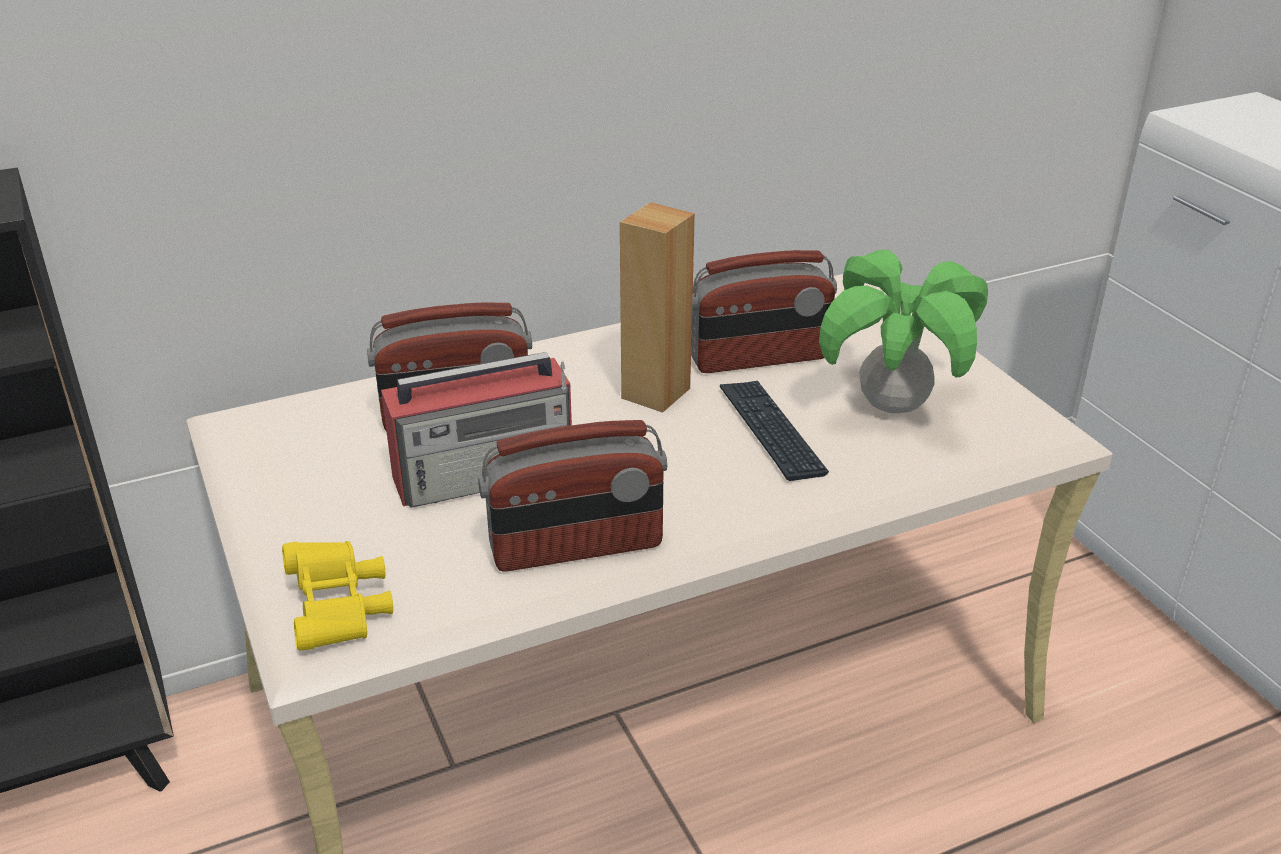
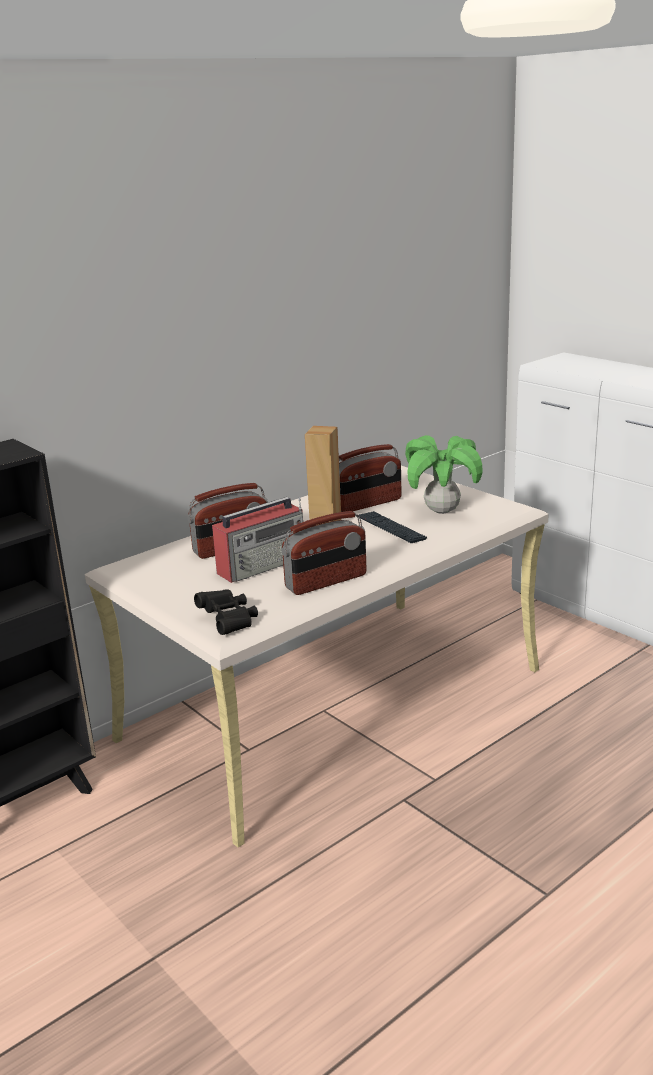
camera: 15 degrees left, 10 degrees down
yellow binoculars [282,541,393,651] -> black binoculars [194,589,258,635]

